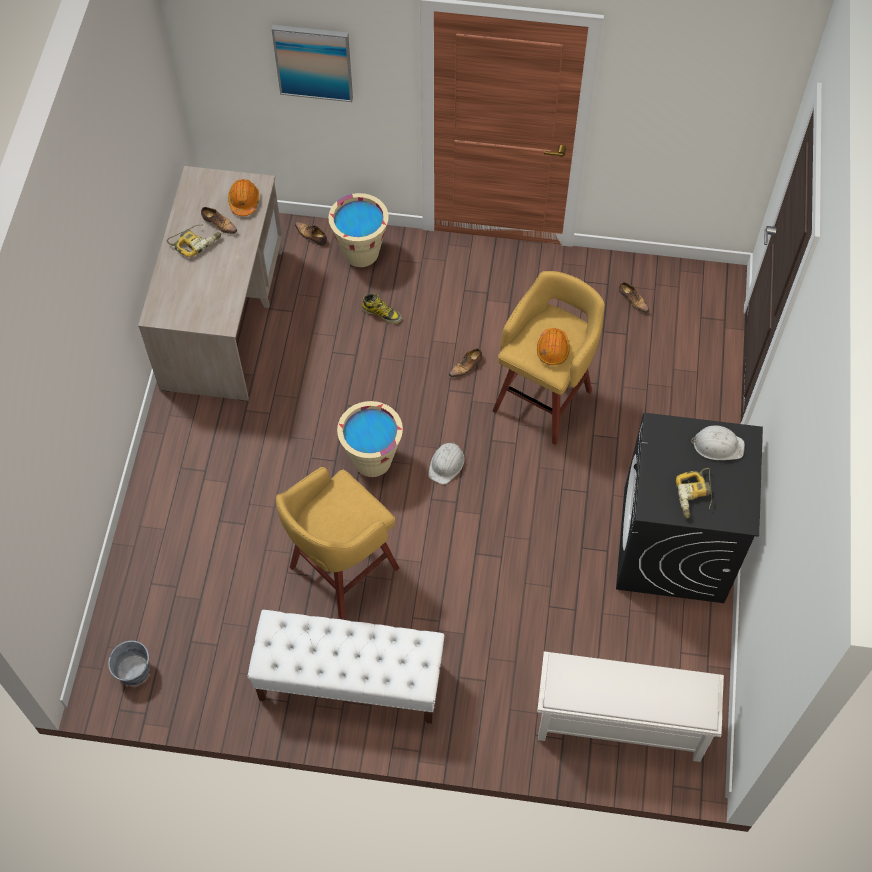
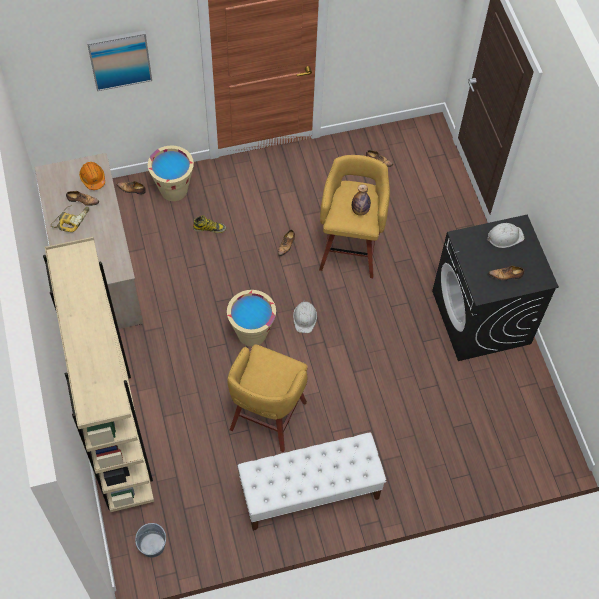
camera: 25 degrees left, 0 degrees up
orange hard hat [537,328,570,365] -> bottle [352,184,371,216]
white shoe rack [537,651,724,762] -> none
power drill [676,468,712,519] -> shoe [488,266,524,281]
none -> beige bookcase [43,237,154,512]

